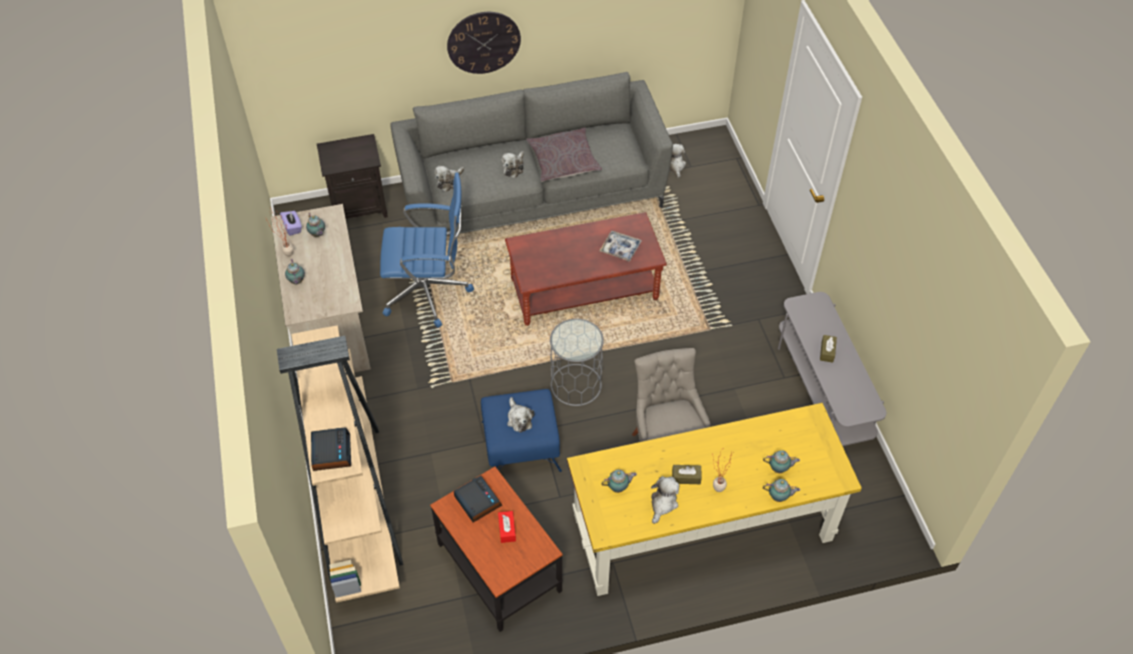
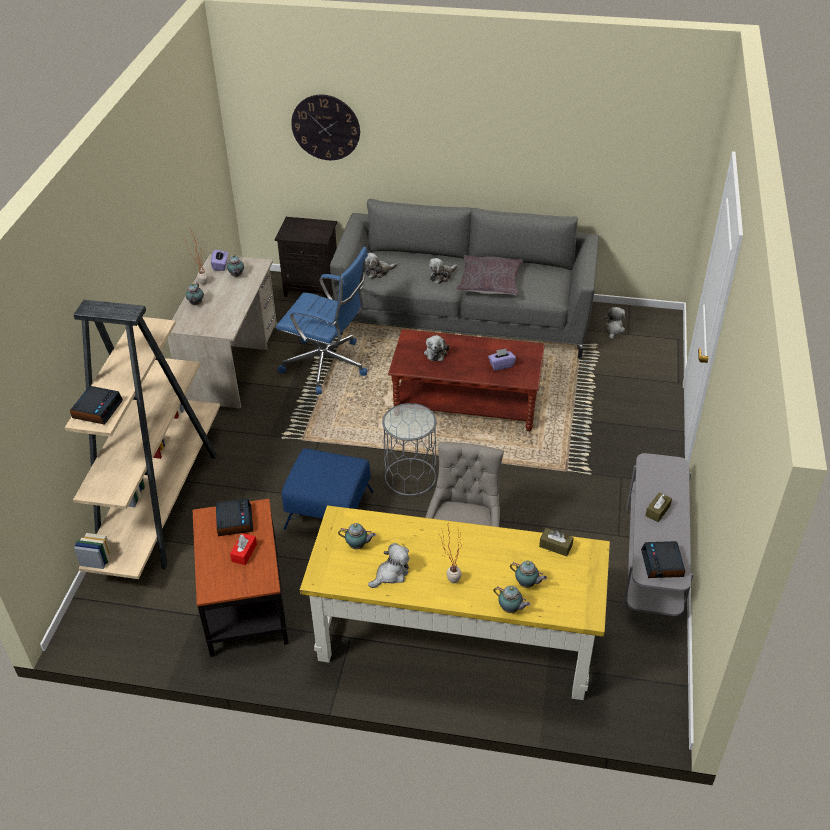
camera: 25 degrees right, 10 degrees down
wall clock [447,12,521,74] -> wall clock moved to [291,95,360,160]
plush toy [507,397,535,433] -> plush toy moved to [424,335,449,361]
tray [599,231,642,262] -> purple tissue box [488,348,516,371]
brown tissue box [672,465,702,484] -> brown tissue box moved to [539,528,573,557]
none -> alarm clock [641,541,685,578]

